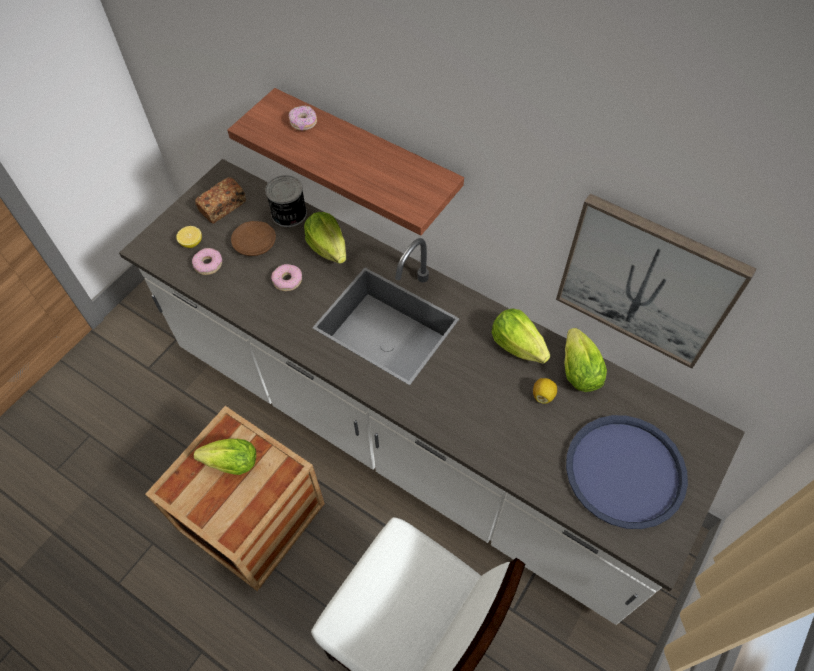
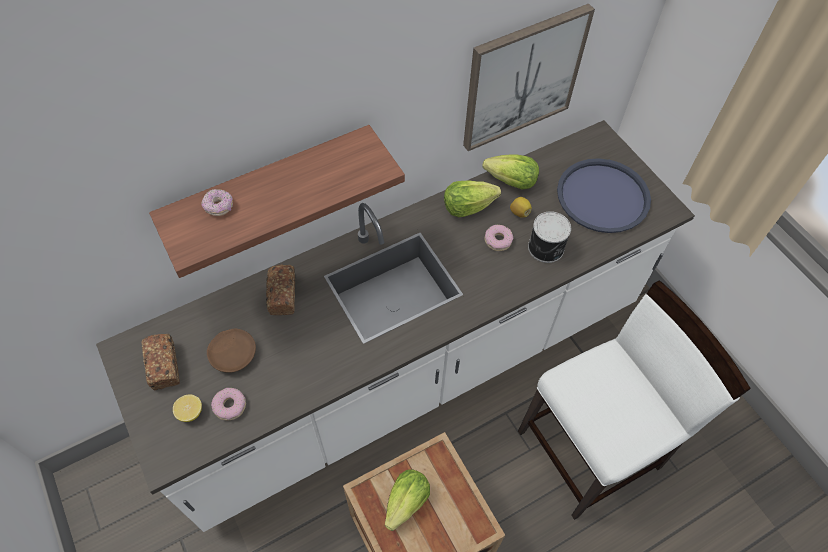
camera: 65 degrees left, 0 degrees up
can [265,175,307,227] -> can moved to [528,211,571,263]
donut [271,264,302,291] -> donut moved to [484,225,513,251]
lettuce [304,212,346,264] -> bread [266,265,295,315]

